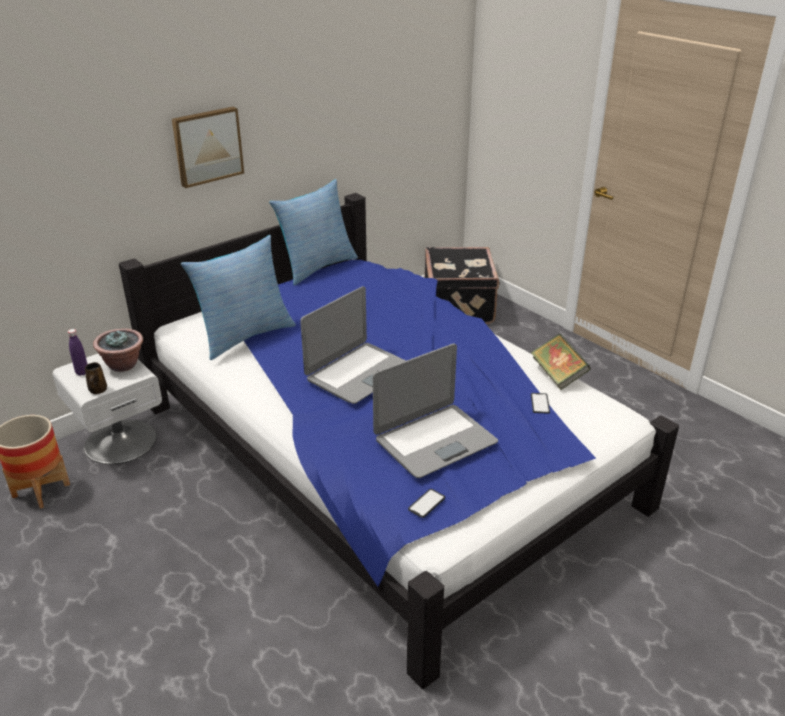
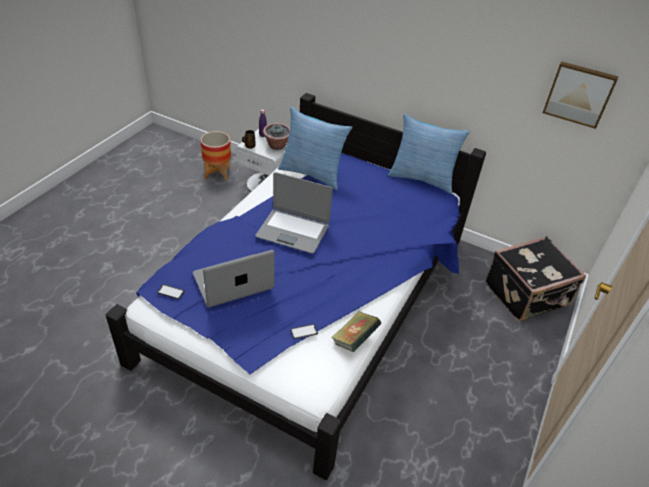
camera: 65 degrees right, 10 degrees up
picture [172,107,244,188] -> picture moved to [542,61,618,129]
laptop [373,344,498,478] -> laptop turned 120 degrees clockwise [193,250,275,307]

